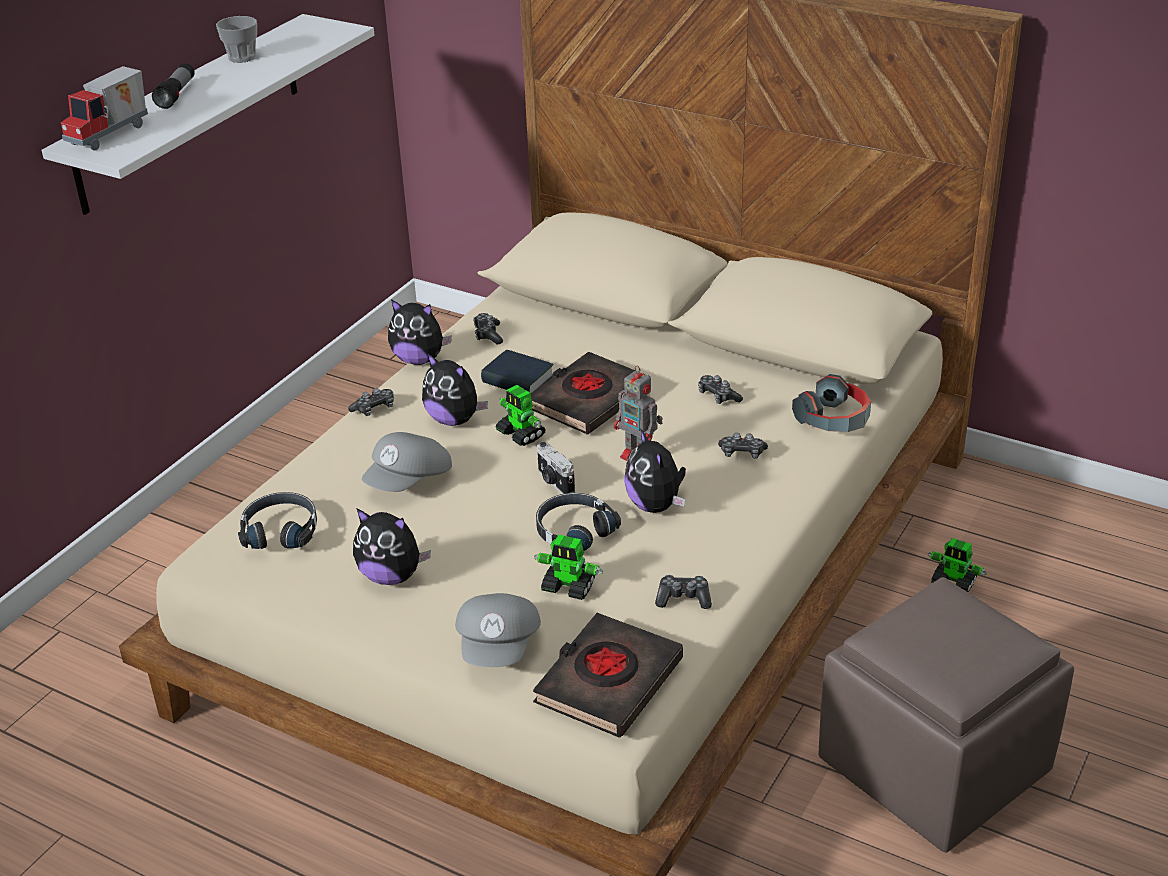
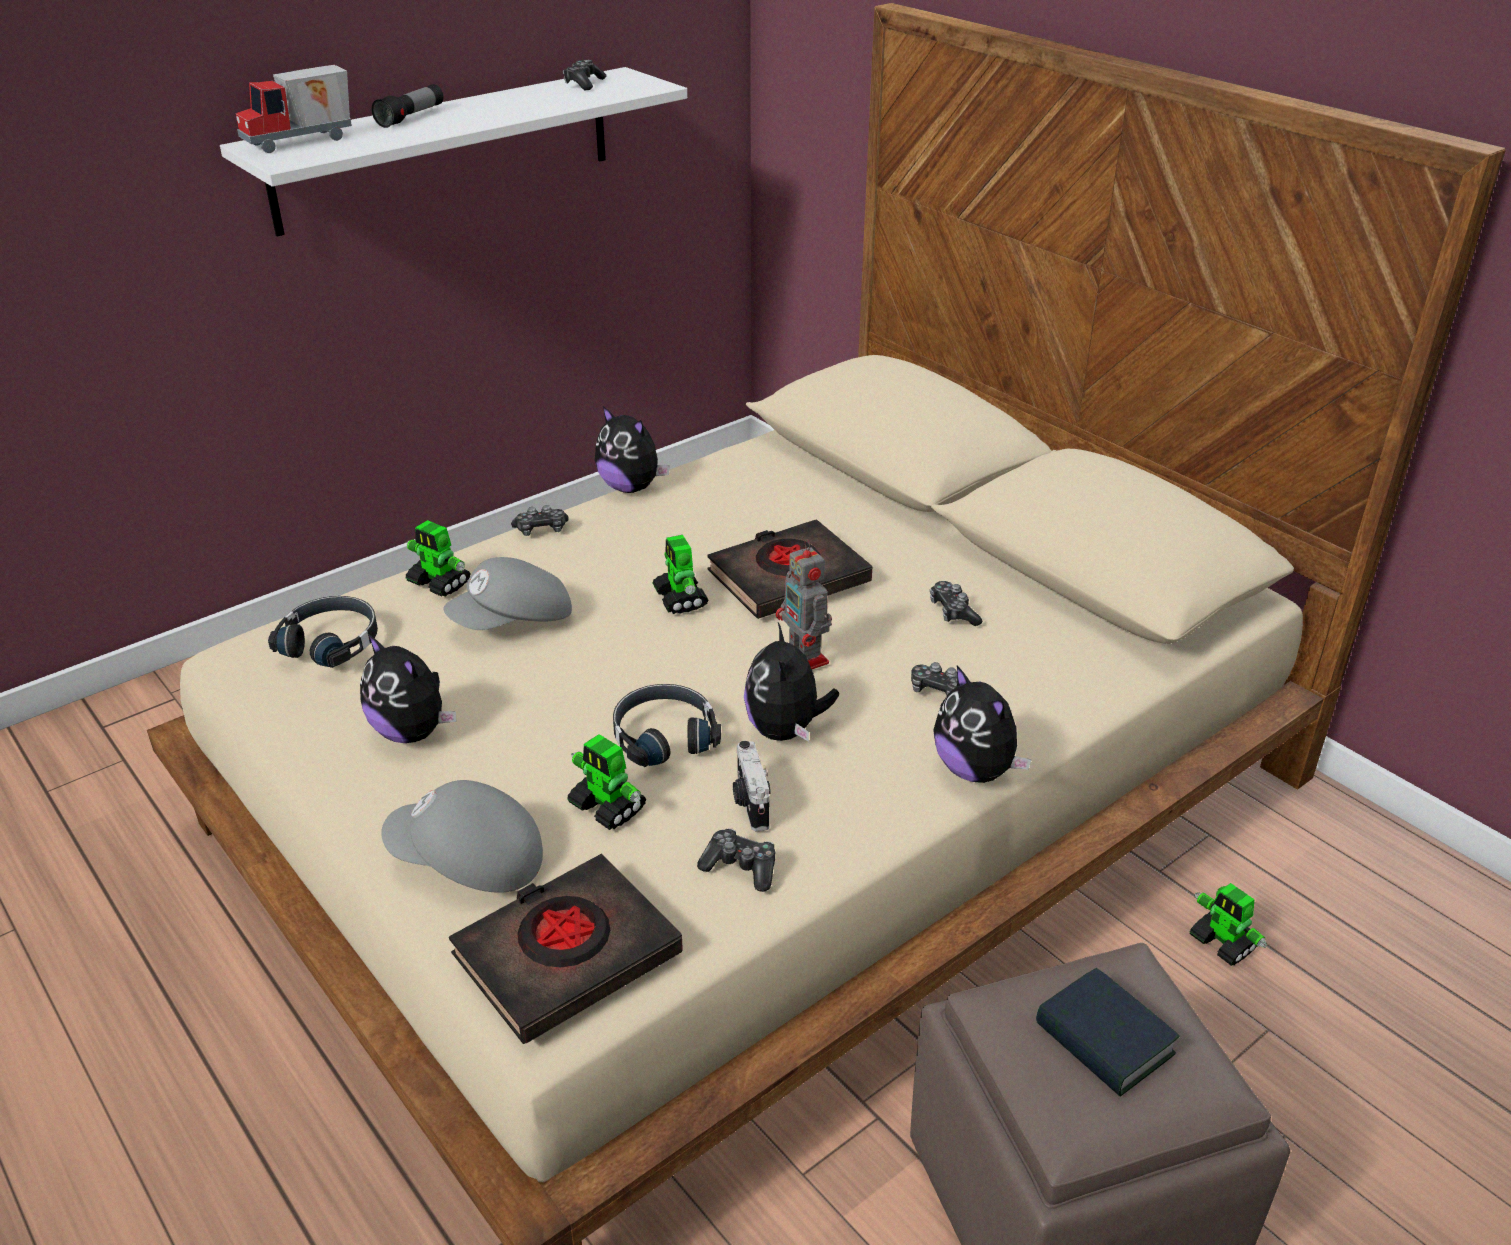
camera: 20 degrees right, 0 degrees up
cup [216,16,257,63] -> none
plush toy [422,354,488,426] -> plush toy moved to [933,666,1032,783]
grey cap [455,593,541,667] -> grey cap turned 75 degrees clockwise [381,780,543,893]
game controller [473,313,503,345] -> game controller moved to [563,60,606,90]
book [481,350,554,394] -> book moved to [1036,968,1180,1097]
camera [537,442,575,494] -> camera moved to [733,741,771,831]
headphones [792,374,871,432] -> none
none -> toy robot [405,520,470,597]

